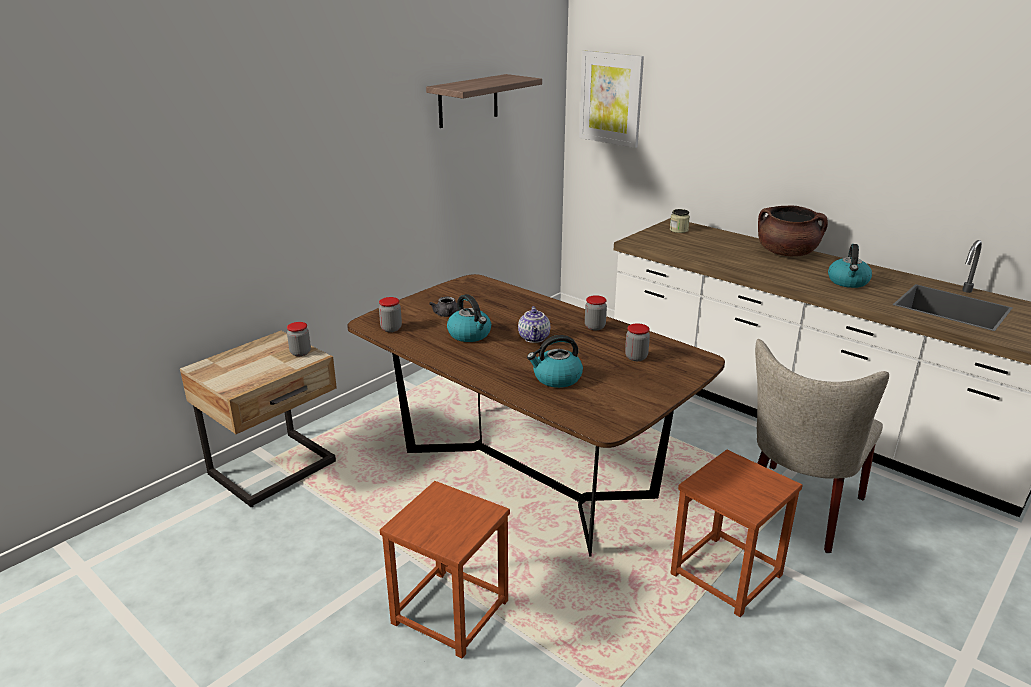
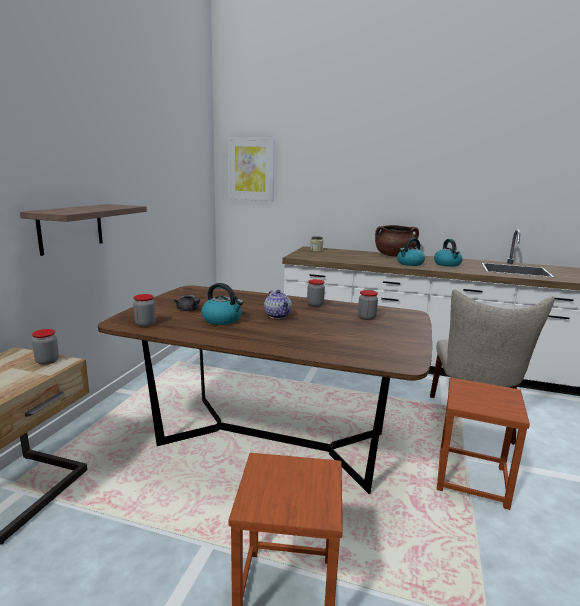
camera: 25 degrees left, 10 degrees down
shelf [426,74,542,128] -> shelf moved to [20,204,147,256]
kettle [527,335,583,388] -> kettle moved to [397,238,425,266]

